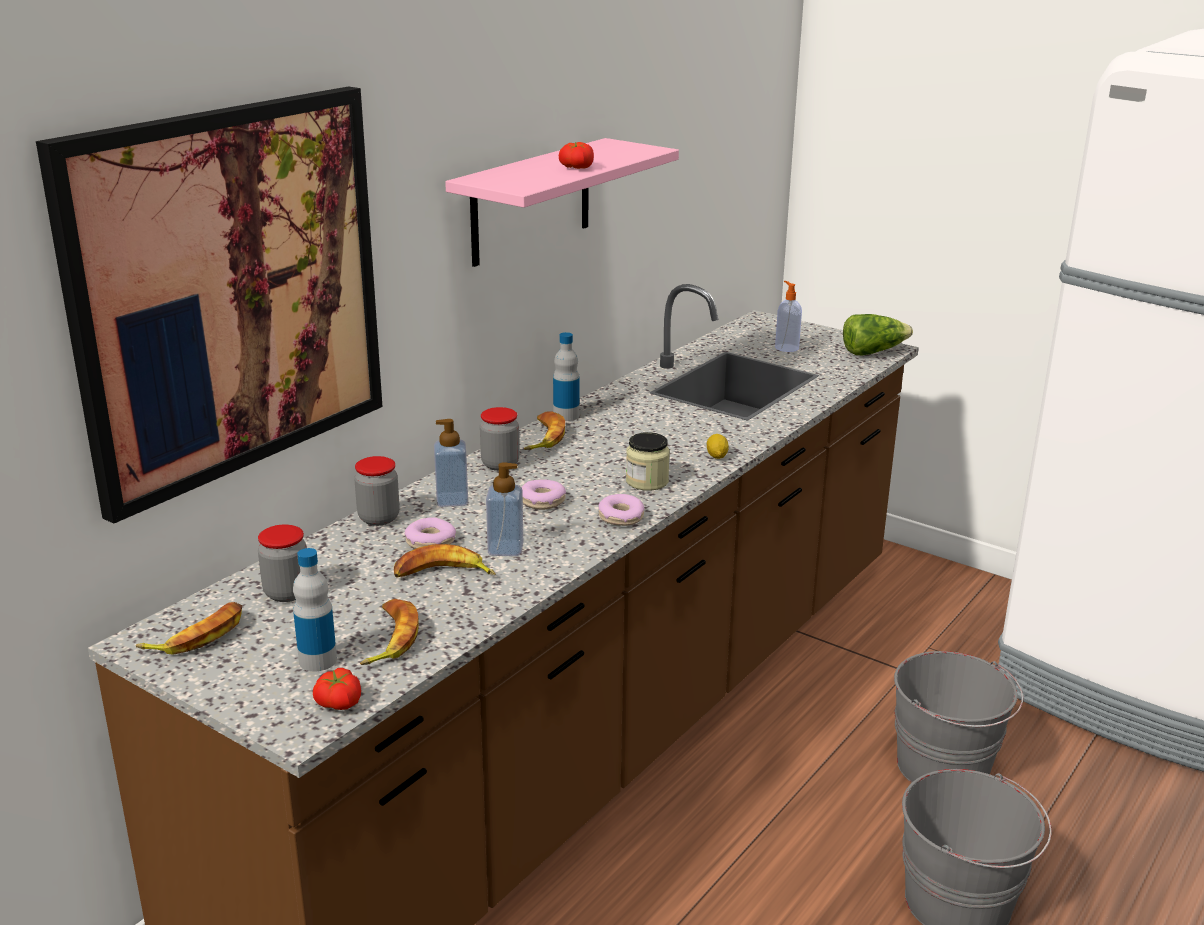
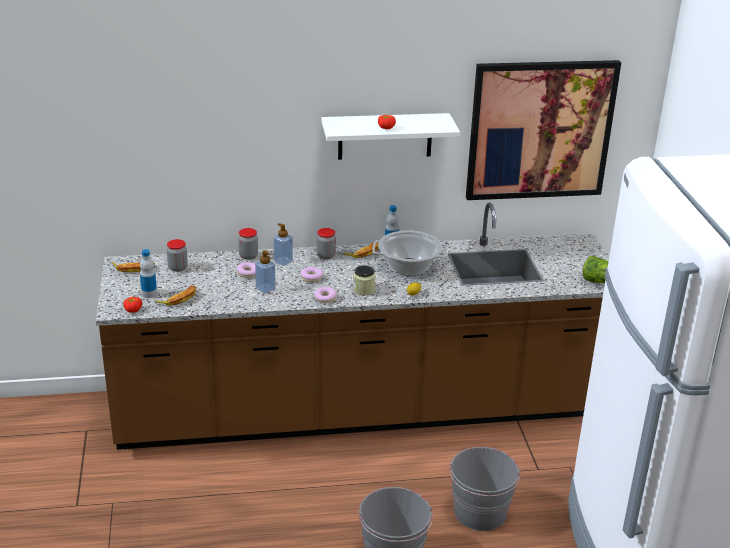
camera: 45 degrees right, 5 degrees up
picture [36,86,383,524] -> picture moved to [466,60,621,200]
banana [394,544,496,577] -> none
pink shelf [445,138,679,267] -> white shelf [321,113,460,160]
soap dispenser [775,281,802,352] -> none
none -> cooking pot [372,230,447,276]

